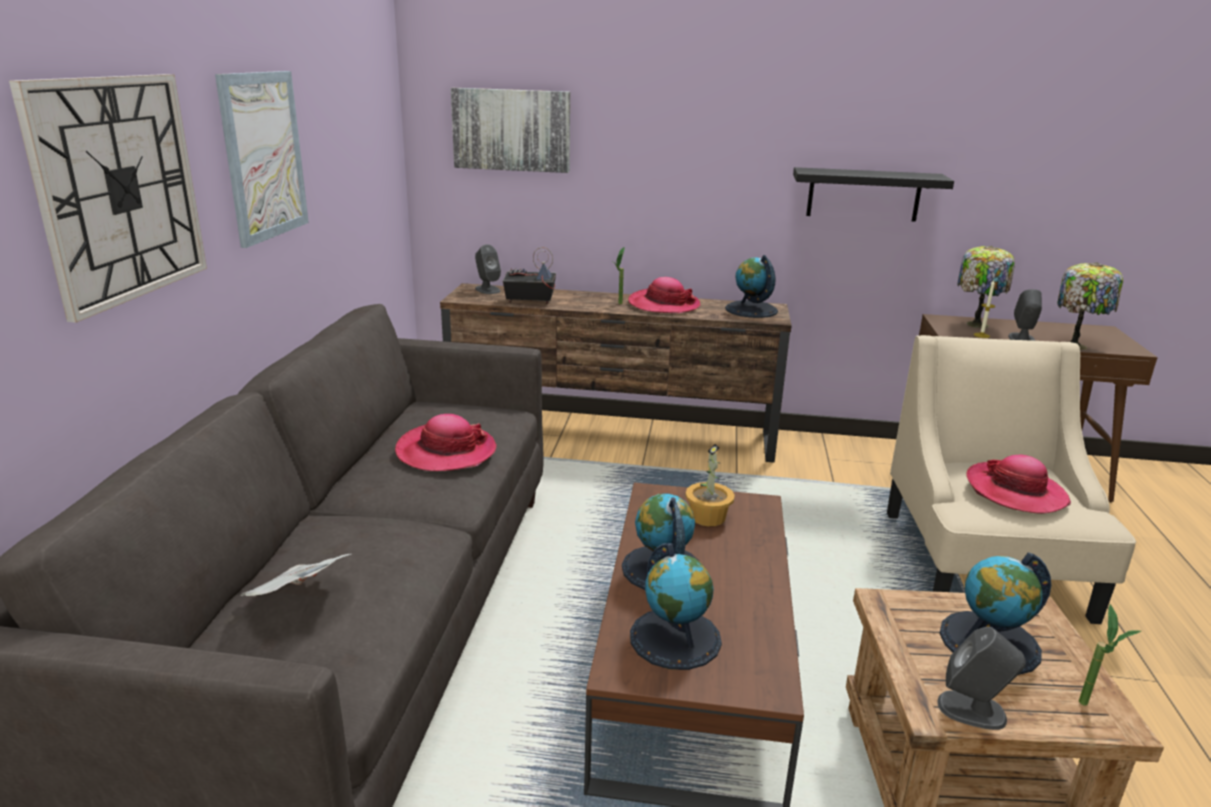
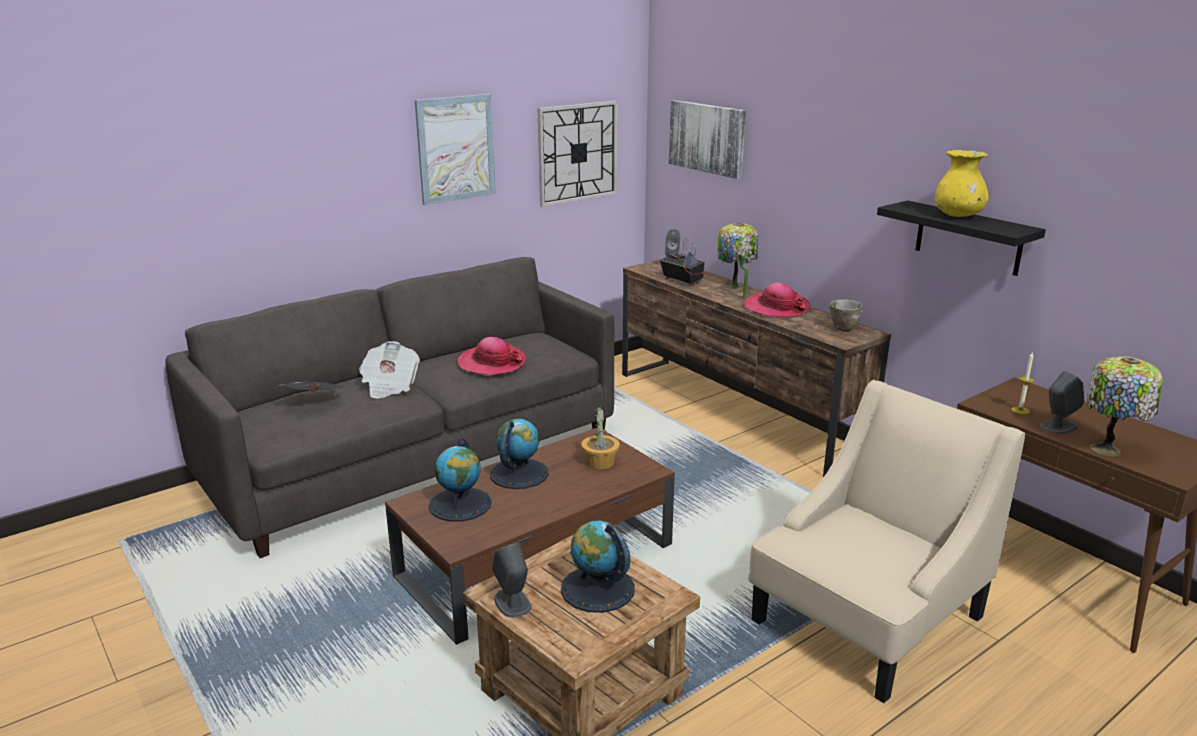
camera: 45 degrees right, 0 degrees up
wall clock [9,74,207,323] -> wall clock moved to [537,101,618,207]
globe [725,255,778,318] -> bowl [828,299,863,332]
table lamp [957,246,1015,328] -> table lamp moved to [717,223,758,290]
hat [966,454,1071,514] -> none
potted plant [1079,604,1141,706] -> none
none -> newspaper [359,341,420,399]
none -> yellow vase [935,150,989,217]

